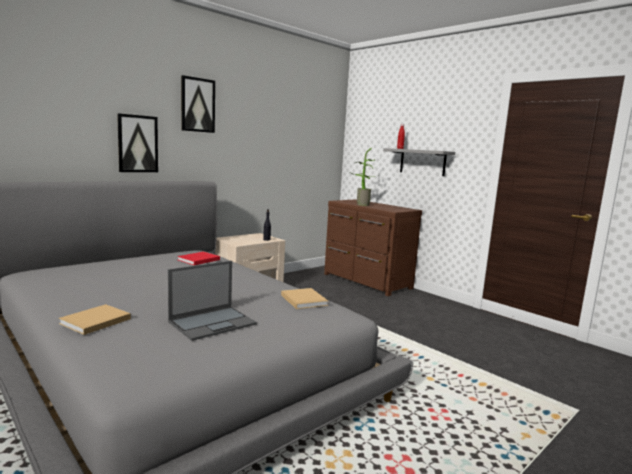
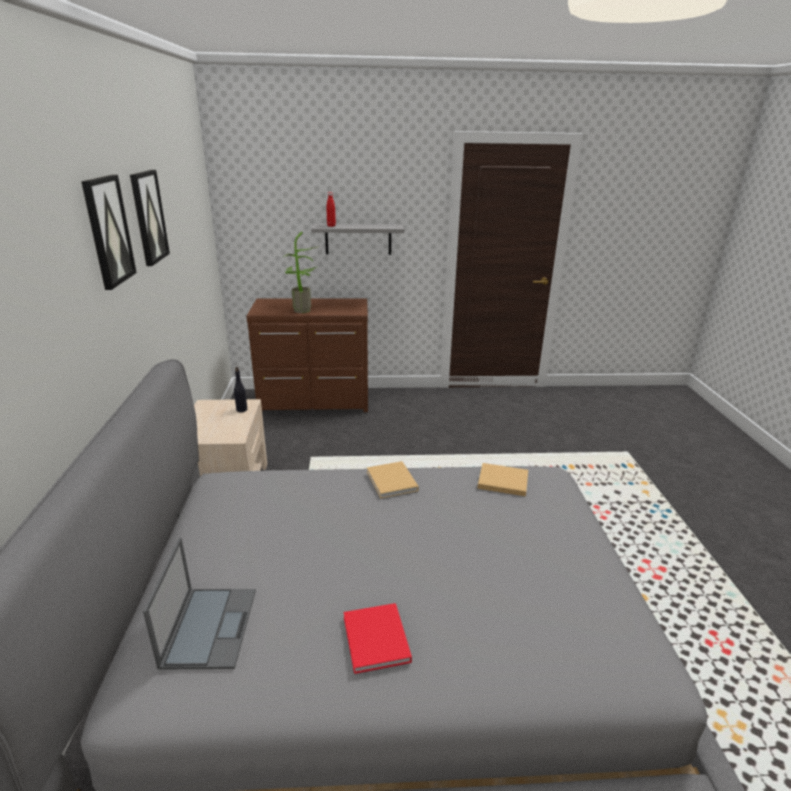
camera: 50 degrees left, 15 degrees up
beige book [59,304,131,335] -> beige book moved to [367,461,419,498]
picture [117,113,158,172] -> picture moved to [130,170,170,266]
laptop [168,261,257,341] -> laptop moved to [143,538,256,670]
red book [177,252,220,265] -> red book moved to [344,603,412,674]

